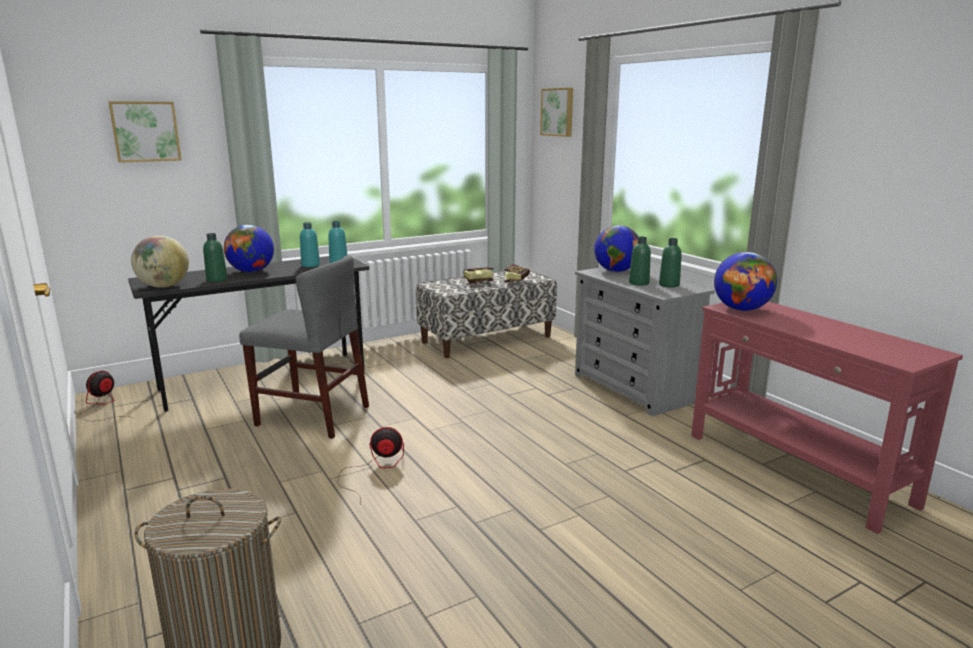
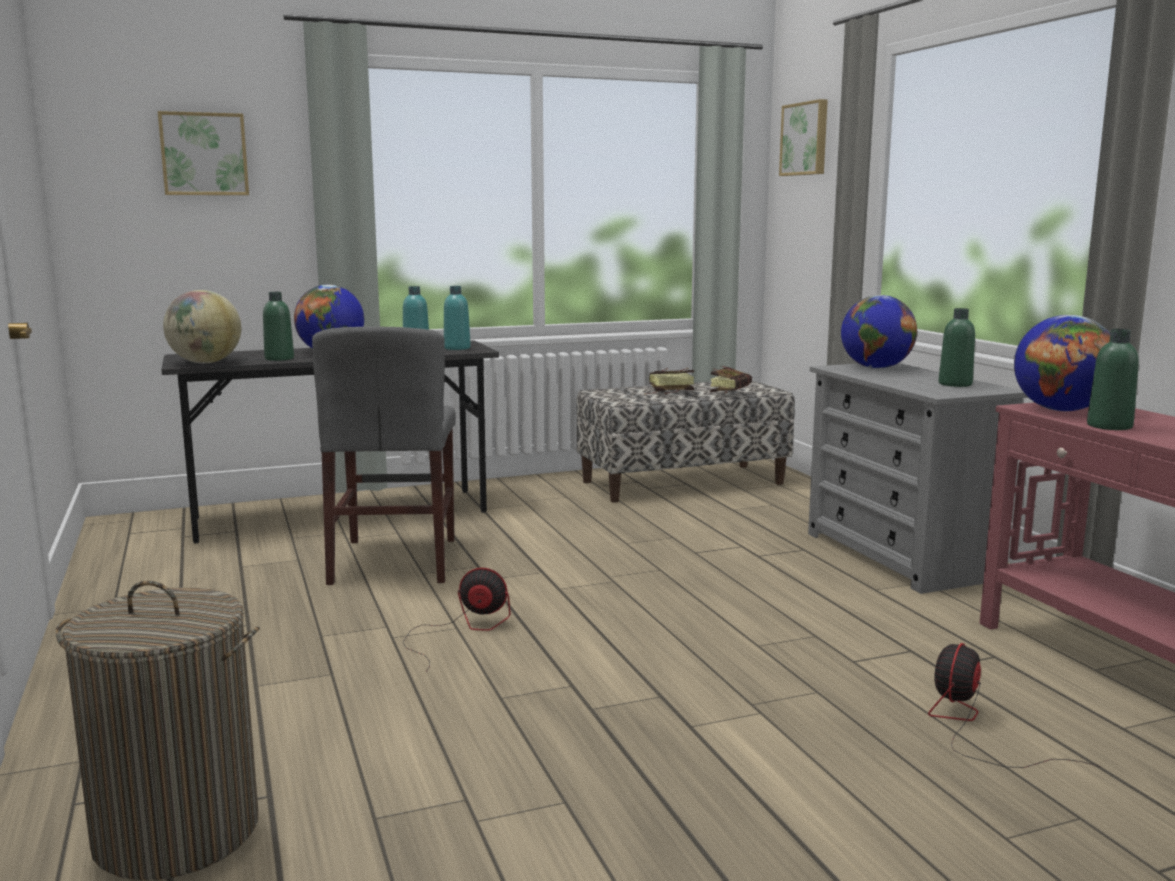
camera: 10 degrees right, 5 degrees down
fan [77,371,133,421] -> fan moved to [928,643,1101,768]
grey chair [239,255,369,439] -> grey chair turned 60 degrees clockwise [312,327,456,585]
green bottle [629,237,651,286] -> green bottle moved to [1087,329,1139,430]

